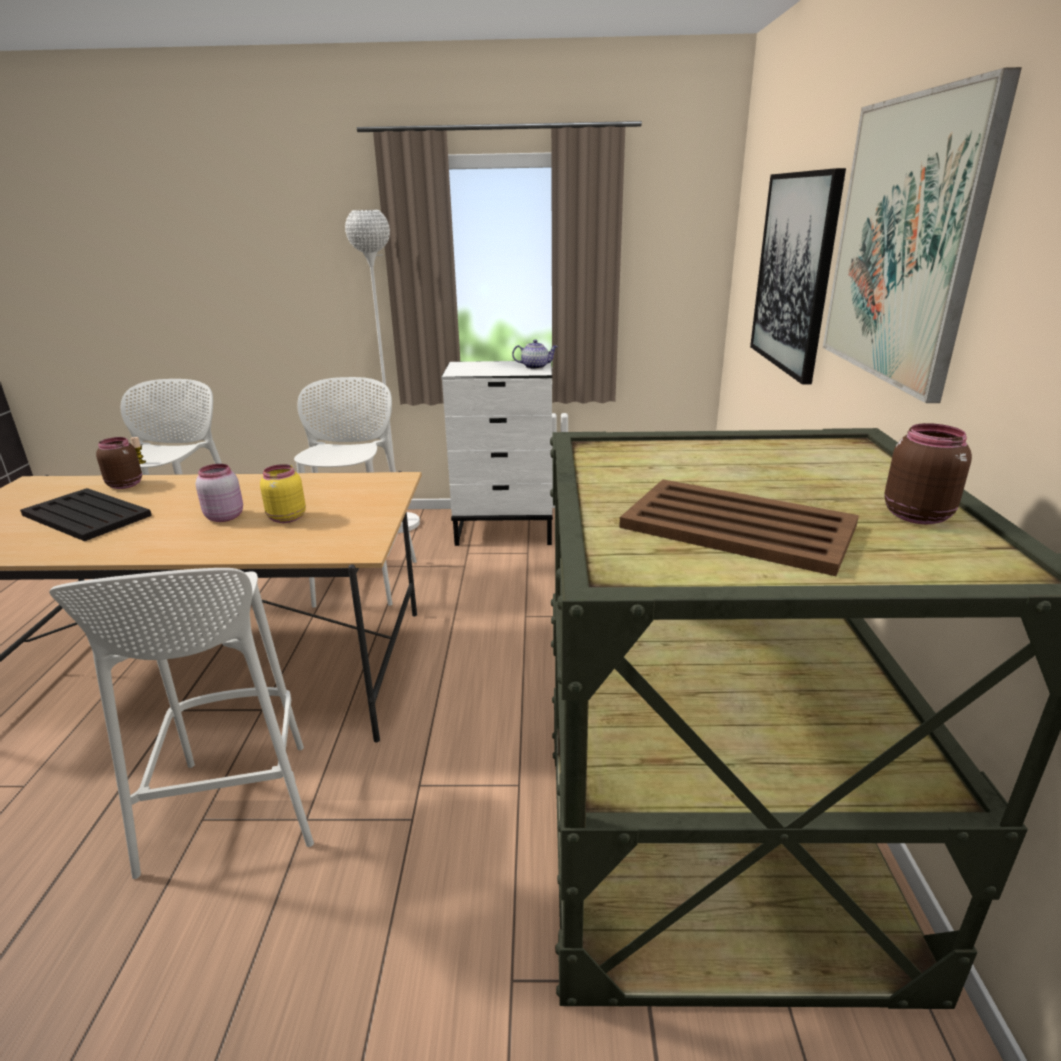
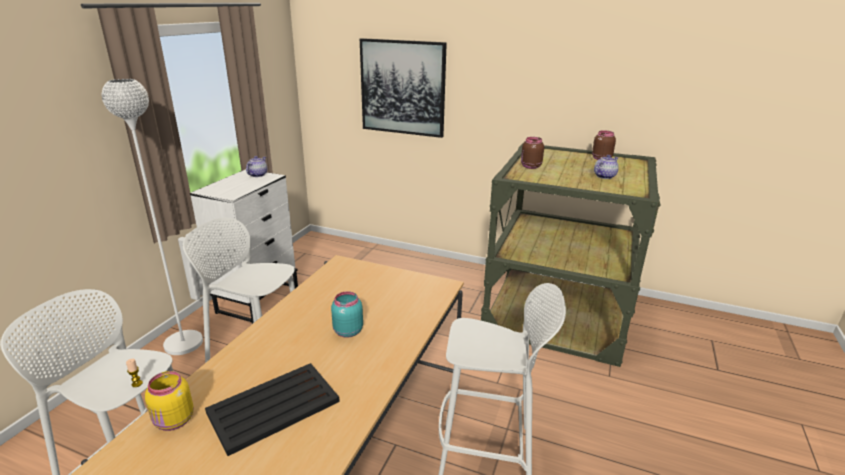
camera: 70 degrees left, 0 degrees up
brown jar [96,437,142,489] -> brown jar moved to [521,137,544,169]
pink jar [196,464,243,522] -> turquoise jar [331,291,363,338]
yellow jar [260,464,306,523] -> yellow jar moved to [145,371,194,431]
brown tray [619,479,859,576] -> teapot [594,155,619,179]
picture [823,67,1022,403] -> none

